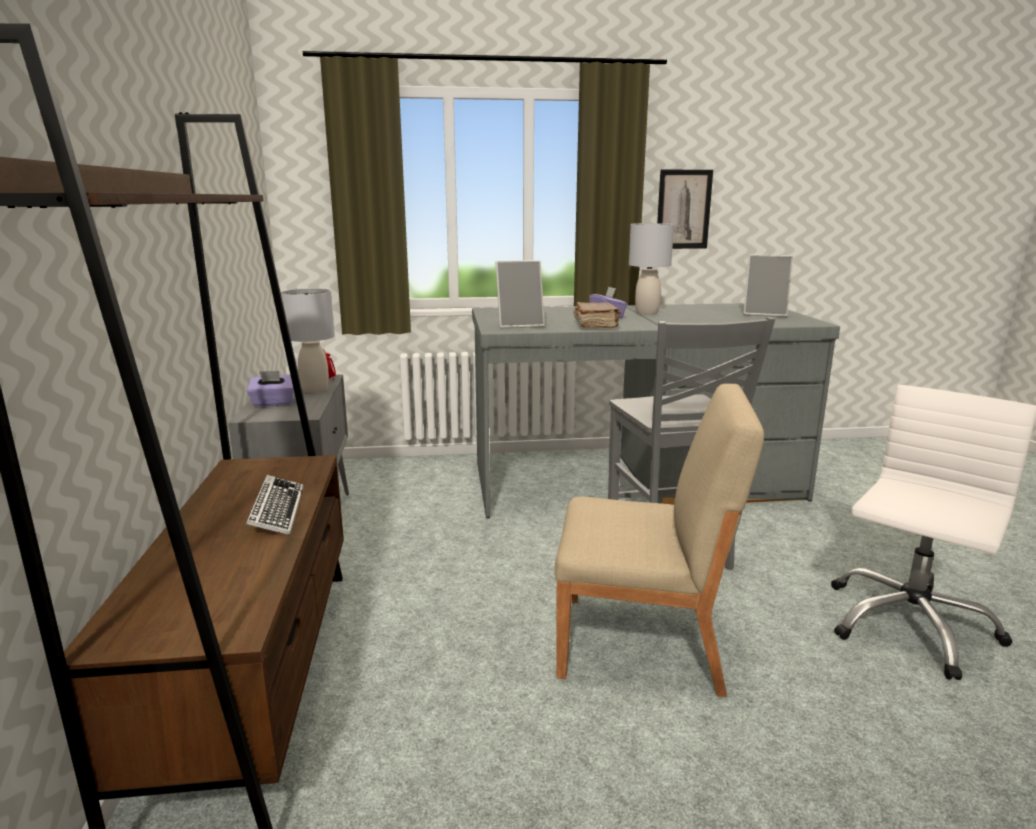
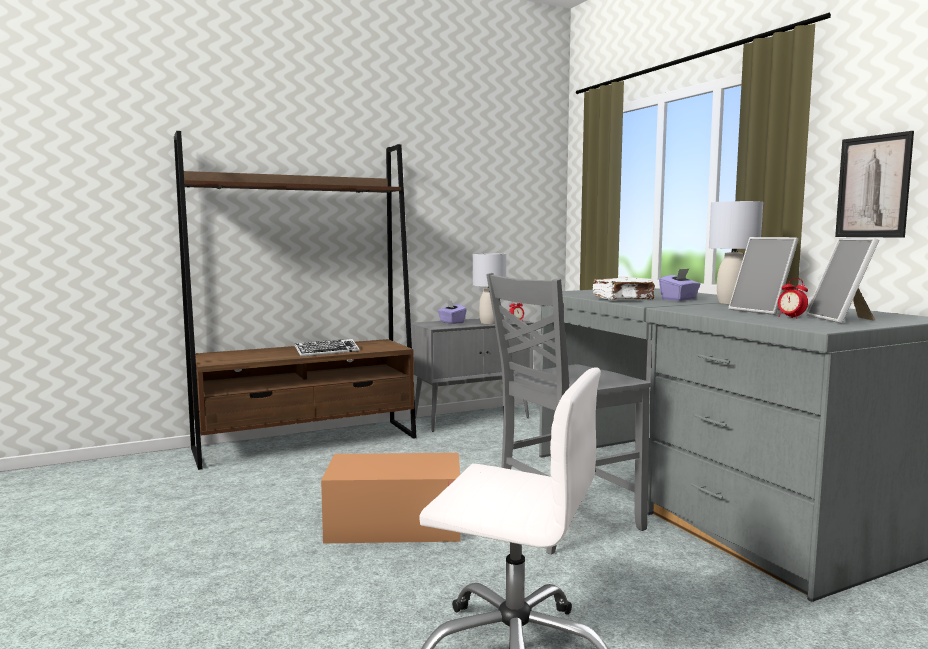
camera: 70 degrees right, 10 degrees down
picture frame [495,260,545,328] -> picture frame moved to [728,237,799,315]
beige chair [555,384,764,697] -> cardboard box [321,453,461,543]
brown book [574,302,621,328] -> white book [593,277,655,300]
none -> alarm clock [778,278,808,319]

